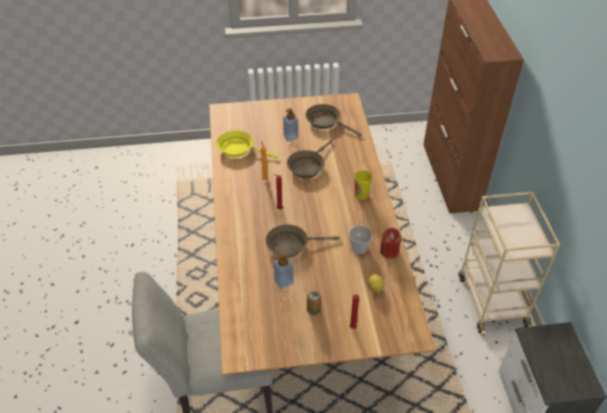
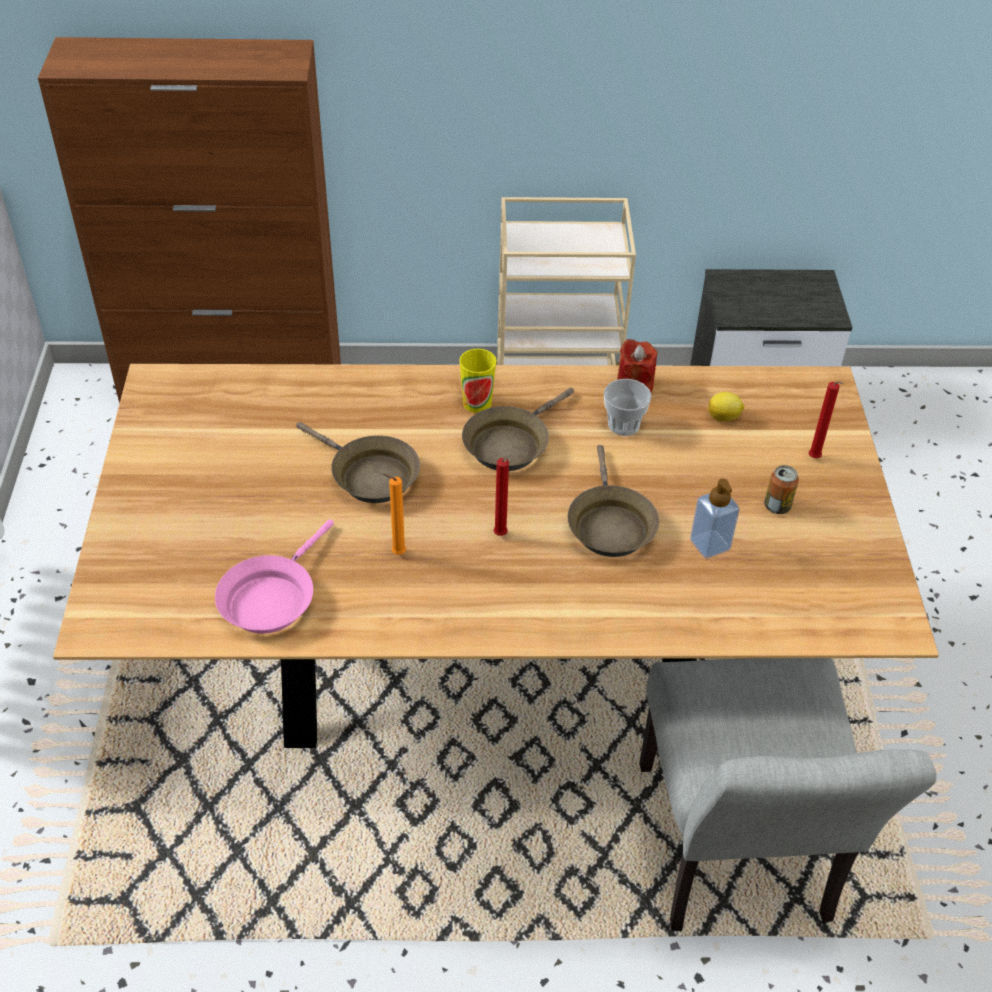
camera: 85 degrees left, 0 degrees up
yellow frying pan [216,130,278,159] -> pink frying pan [215,519,334,634]
soap dispenser [283,108,298,142] -> none
brown frying pan [306,104,362,136] -> brown frying pan moved to [462,387,574,471]

